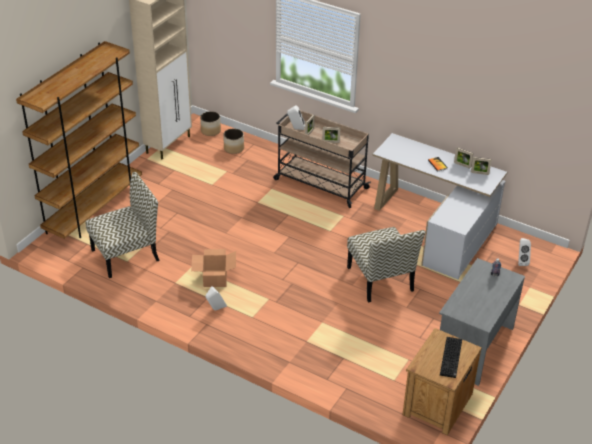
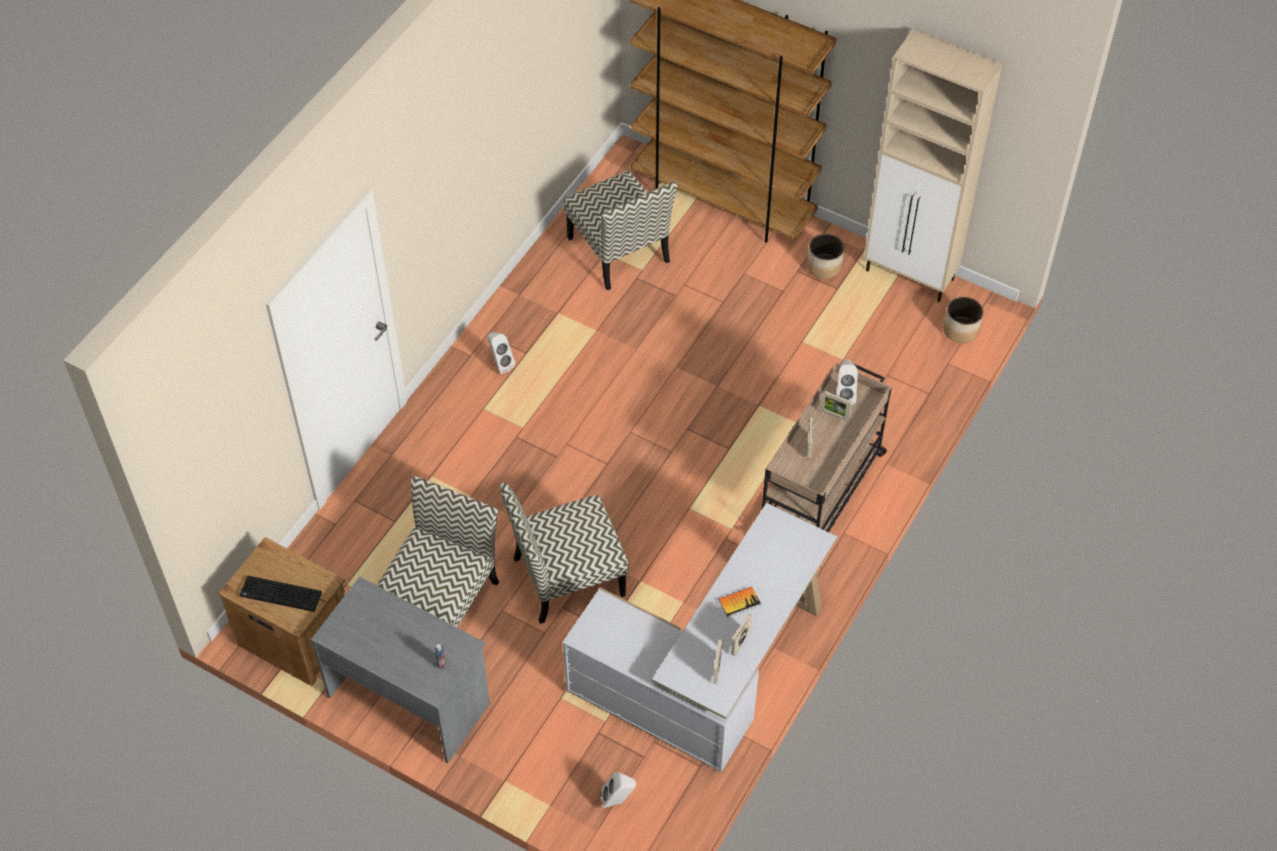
camera: 90 degrees right, 15 degrees up
cardboard box [191,249,236,287] -> none
planter [223,129,244,154] -> planter moved to [807,234,844,279]
none -> chair [377,476,499,628]

